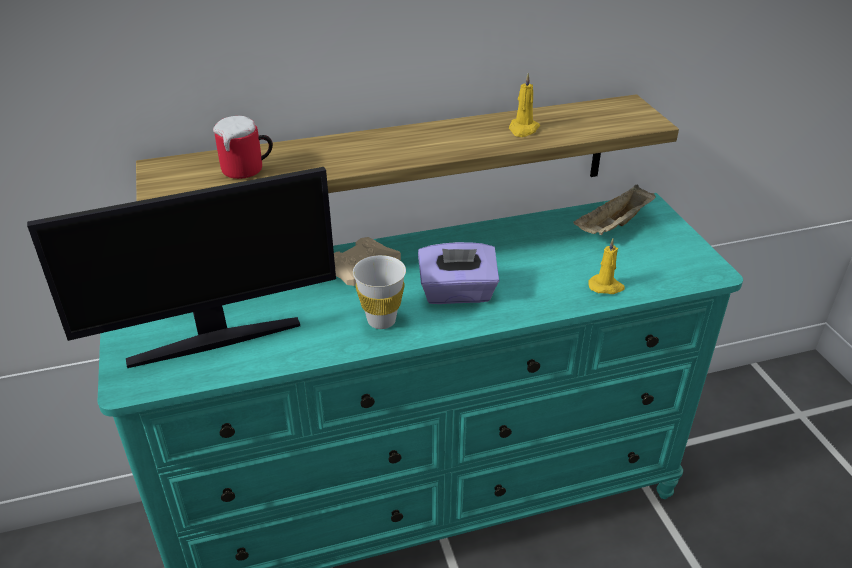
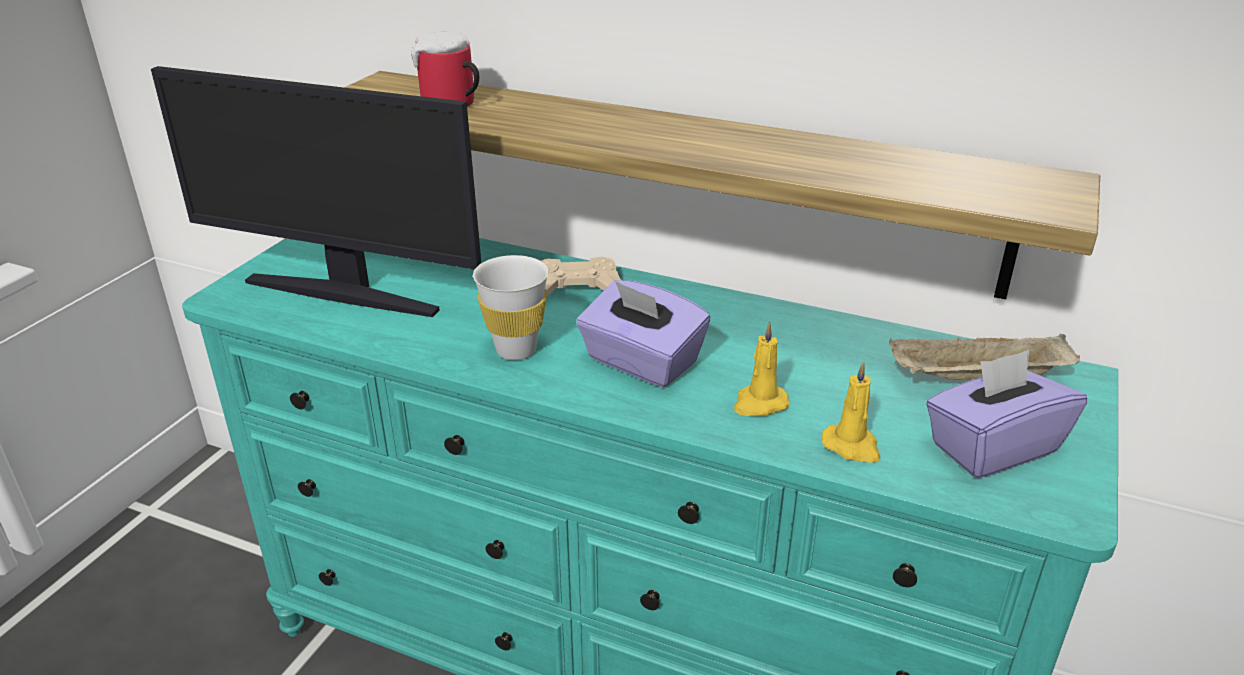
camera: 40 degrees right, 5 degrees down
yellow candle [509,73,540,137] -> yellow candle moved to [733,322,789,416]
none -> purple tissue box [926,350,1087,478]

